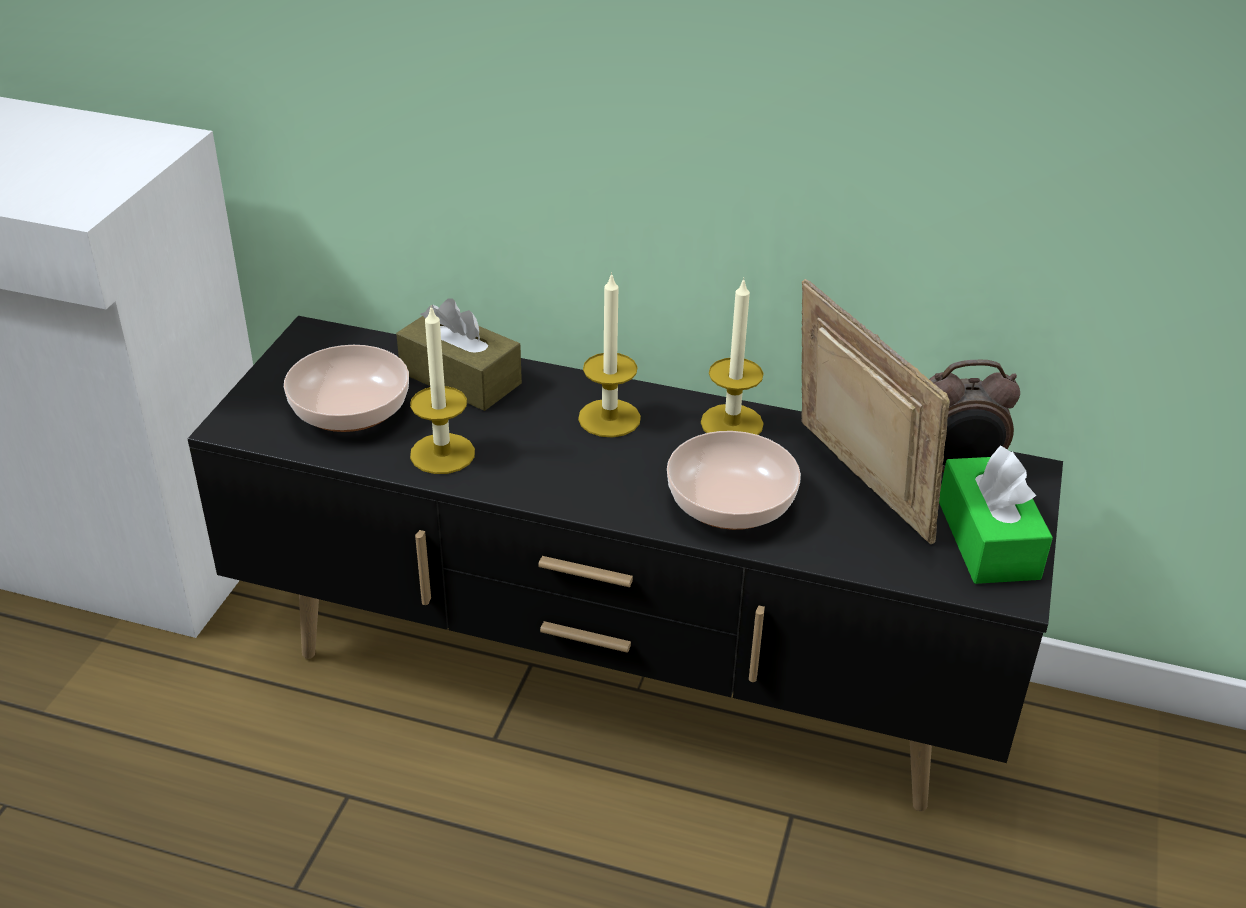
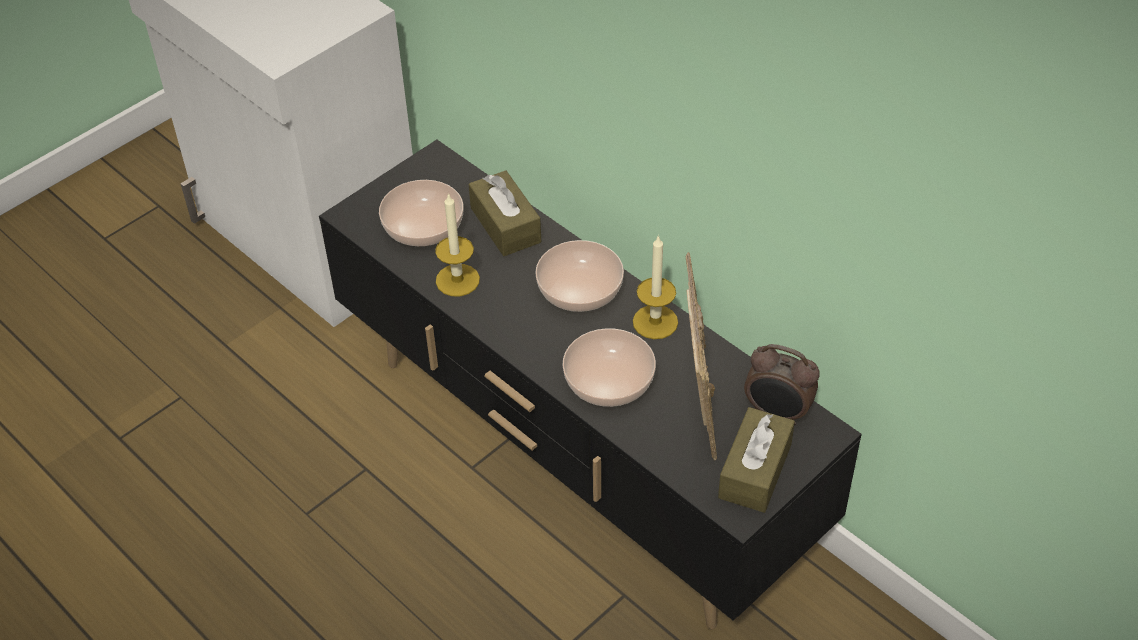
camera: 30 degrees right, 10 degrees up
candle [578,272,641,438] -> bowl [535,240,624,312]
green tissue box [939,446,1053,584] -> brown tissue box [718,407,795,513]

